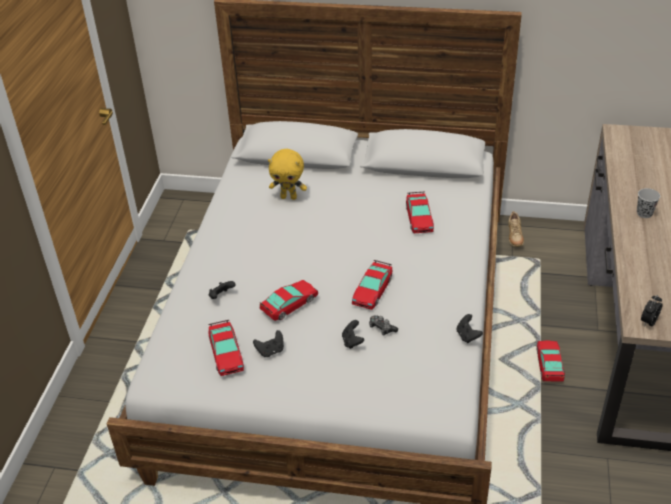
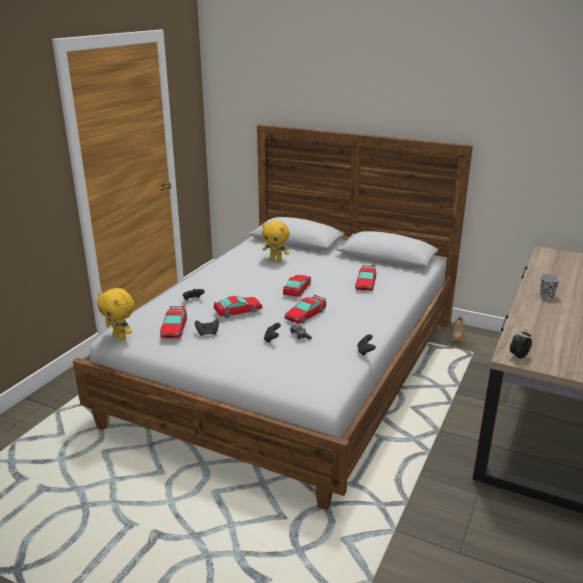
camera: 15 degrees right, 15 degrees down
toy car [536,340,565,382] -> toy car moved to [283,275,311,297]
none -> yellow plush toy [97,288,135,340]

